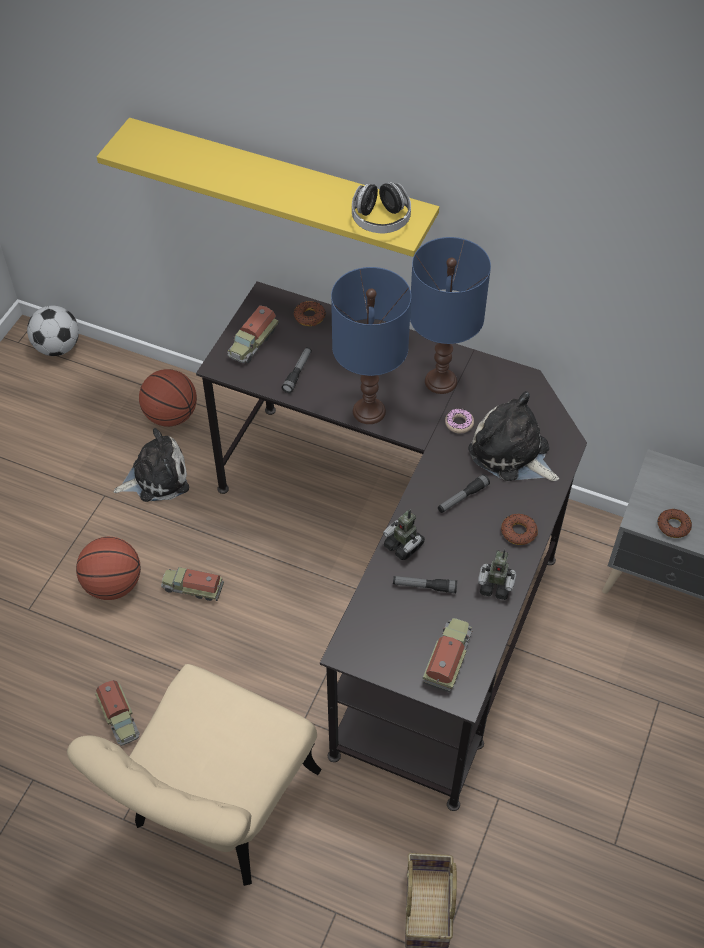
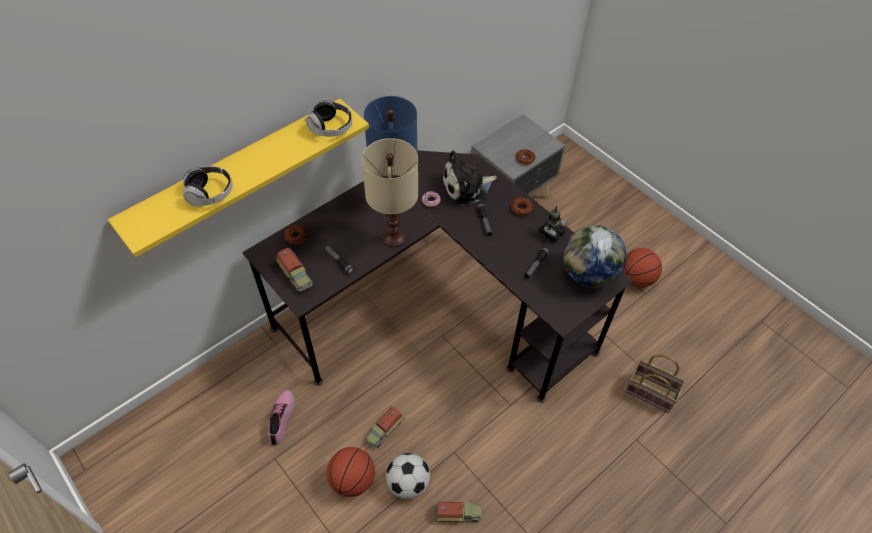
camera: 65 degrees left, 0 degrees up
football [27,306,79,356] -> football moved to [386,453,430,499]
beige chair [67,664,322,886] -> none
plush toy [114,428,189,502] -> shoe [268,390,294,445]
basketball [139,369,197,427] -> basketball moved to [623,248,662,287]
blue table lamp [331,267,411,424] -> beige table lamp [362,138,418,247]
toy robot [383,510,425,560] -> none
toy truck [423,618,473,693] -> globe [563,225,627,288]
none -> headphones [183,166,233,206]

